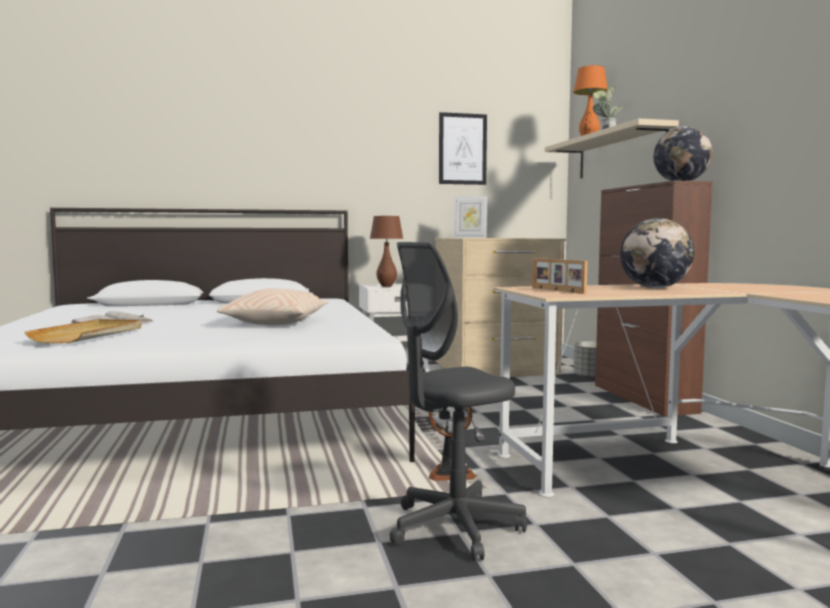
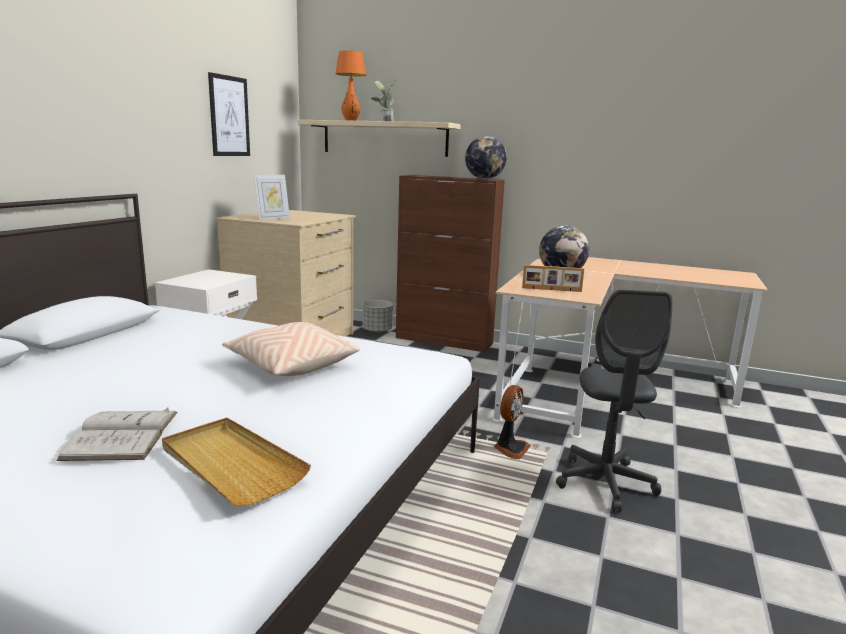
camera: 55 degrees left, 10 degrees up
brown table lamp [370,216,403,287] -> none

